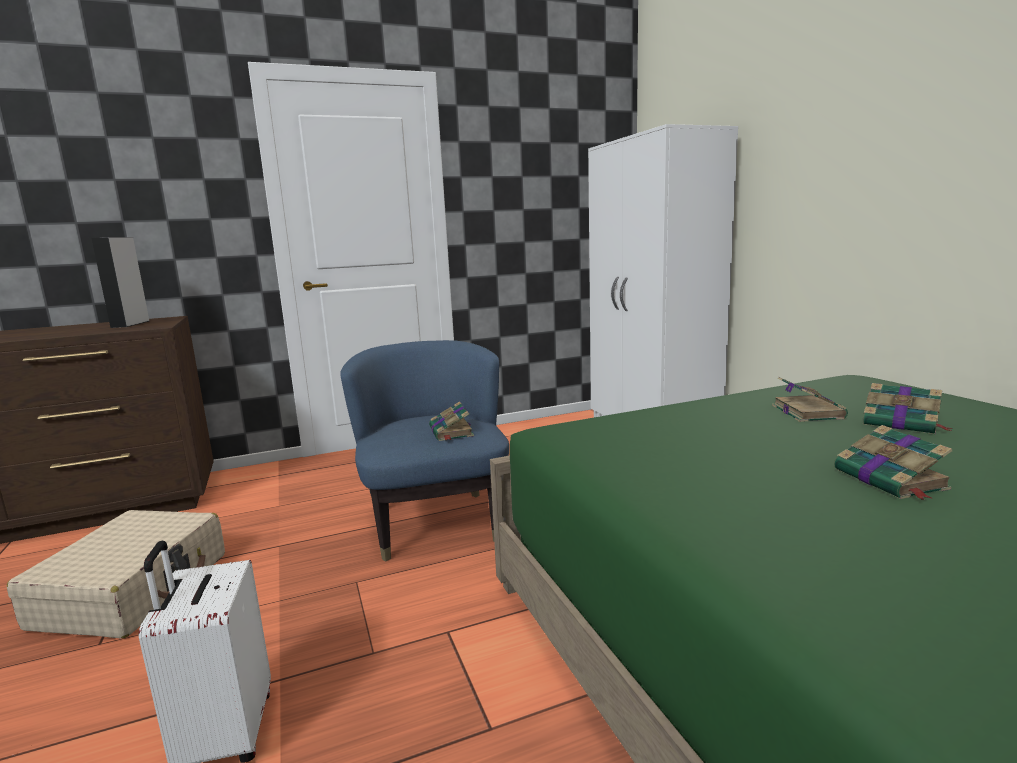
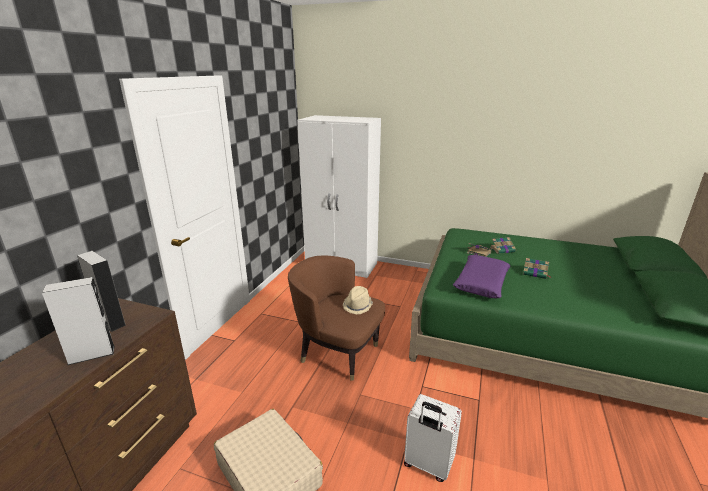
camera: 50 degrees left, 10 degrees up
blue armchair [340,340,509,562] -> brown armchair [288,256,385,380]
book [429,401,474,441] -> beige hat [343,286,373,314]
none -> grey speaker [42,277,115,365]
none -> purple pillow [453,255,510,298]

